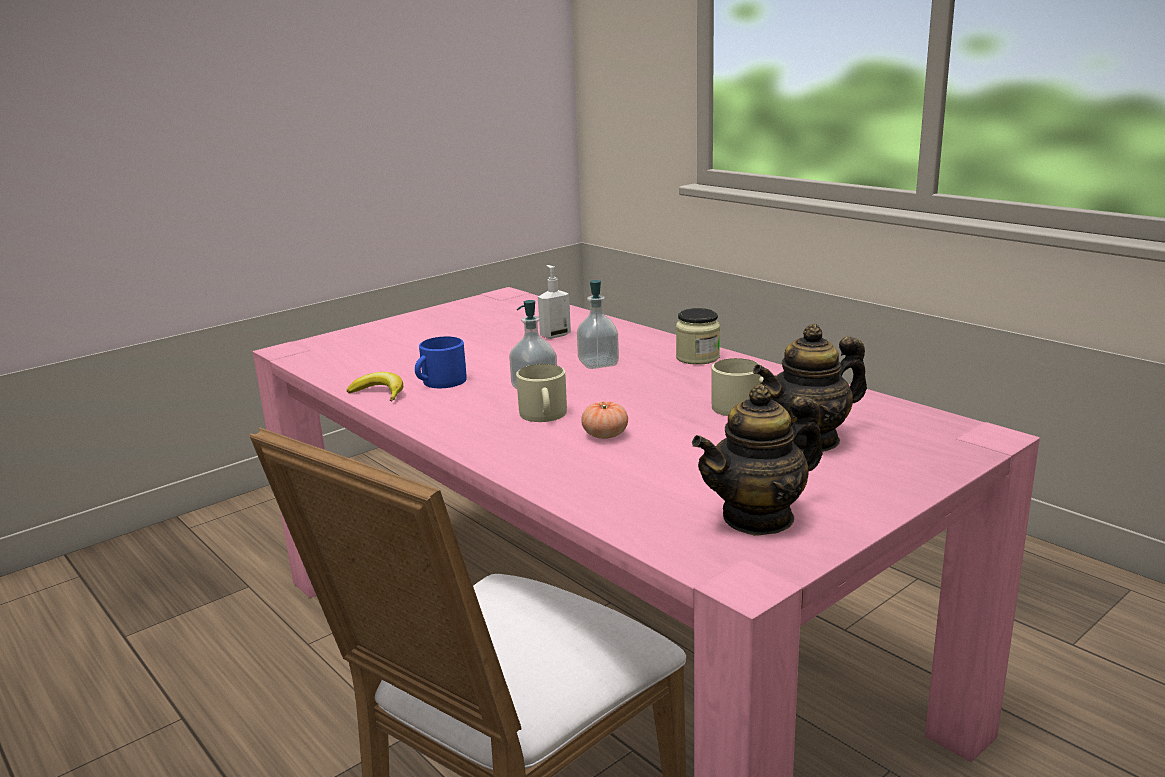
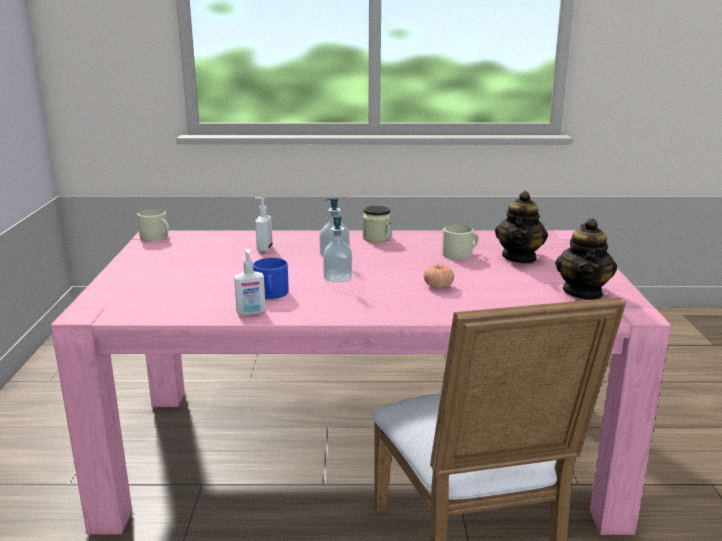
camera: 50 degrees left, 0 degrees up
banana [347,372,403,401] -> soap dispenser [234,249,266,316]
beige mug [516,364,567,422] -> beige mug moved to [137,209,169,241]

